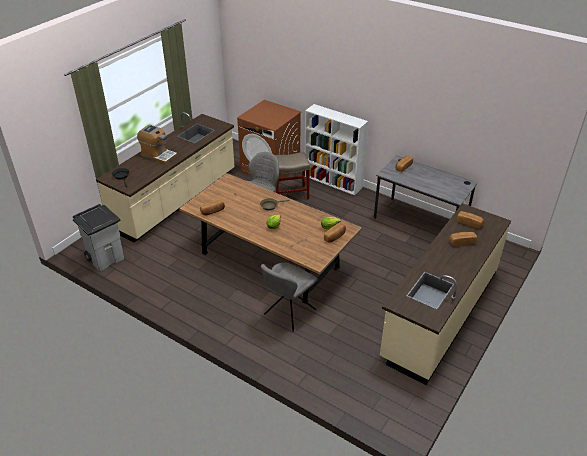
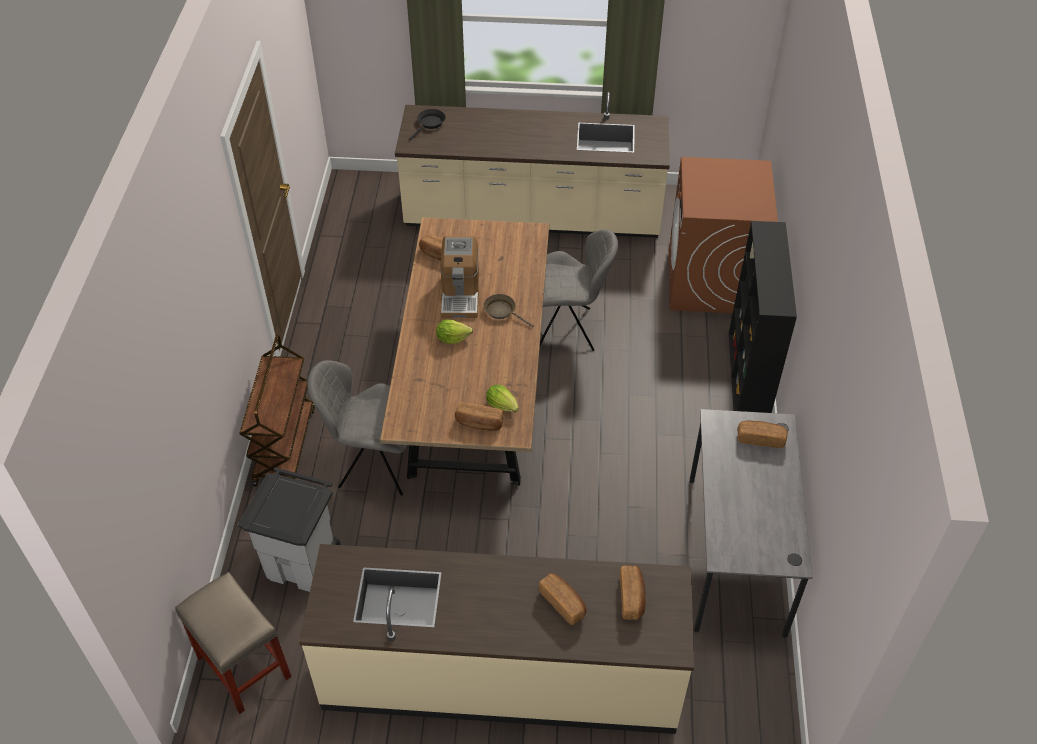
camera: 60 degrees right, 10 degrees up
grey trash can [73,204,124,271] -> grey trash can moved to [238,467,340,592]
coffee machine [137,125,178,164] -> coffee machine moved to [440,236,479,318]
beige stool [275,152,310,200] -> beige stool moved to [175,572,291,714]
white bookcase [305,104,368,195] -> black bookcase [729,221,797,413]
none -> brown cart [240,335,315,487]

